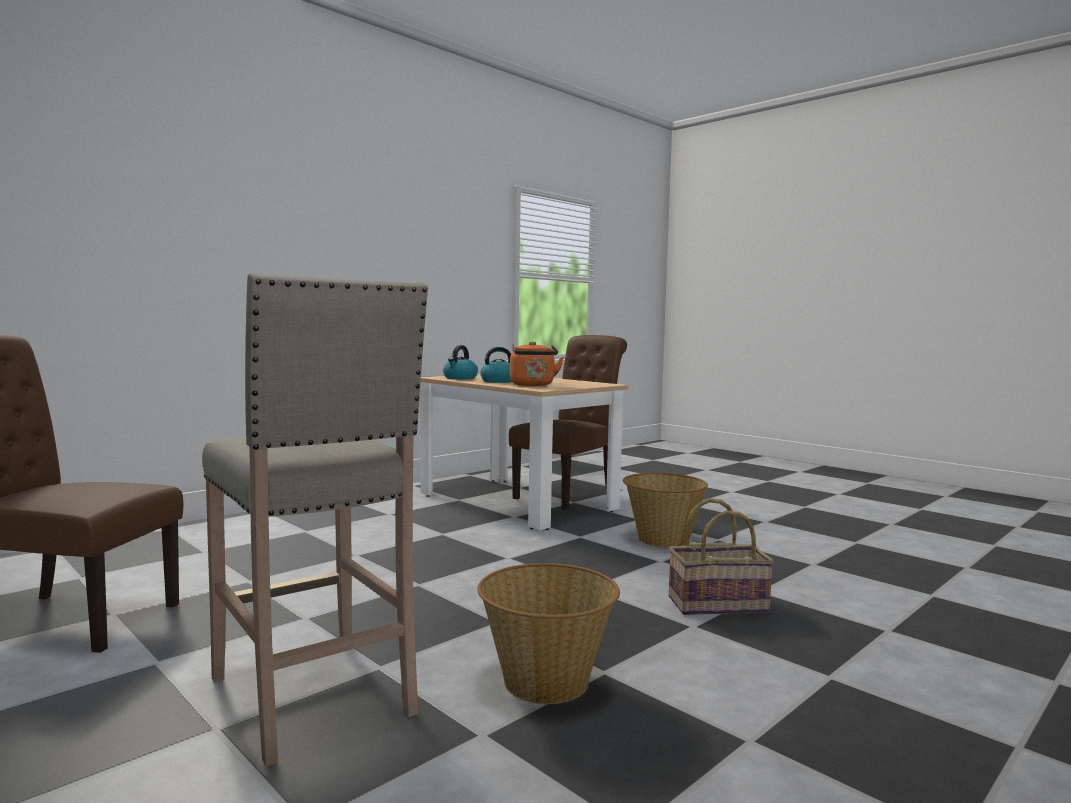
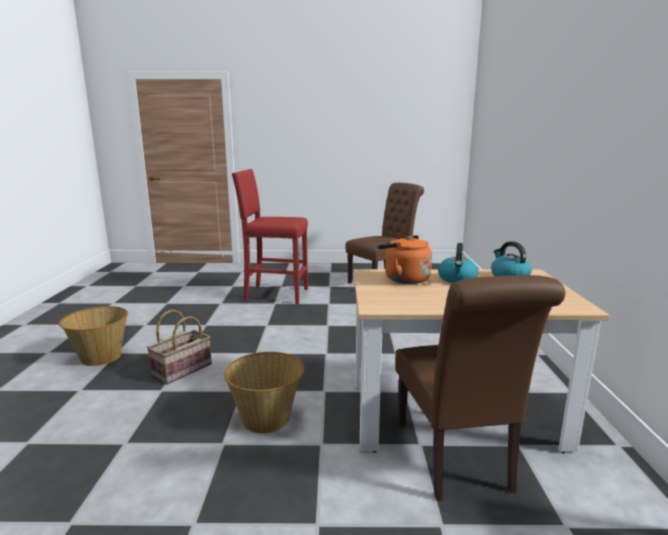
camera: 135 degrees right, 10 degrees up
beige stool [202,273,428,767] -> red stool [232,169,308,304]
basket [478,563,620,704] -> basket moved to [59,306,128,366]

